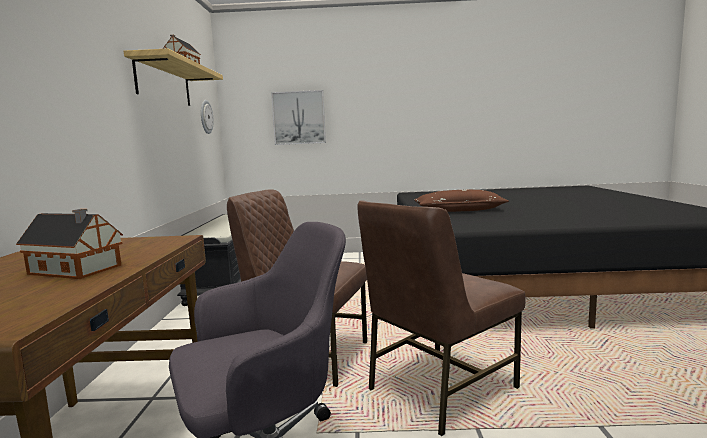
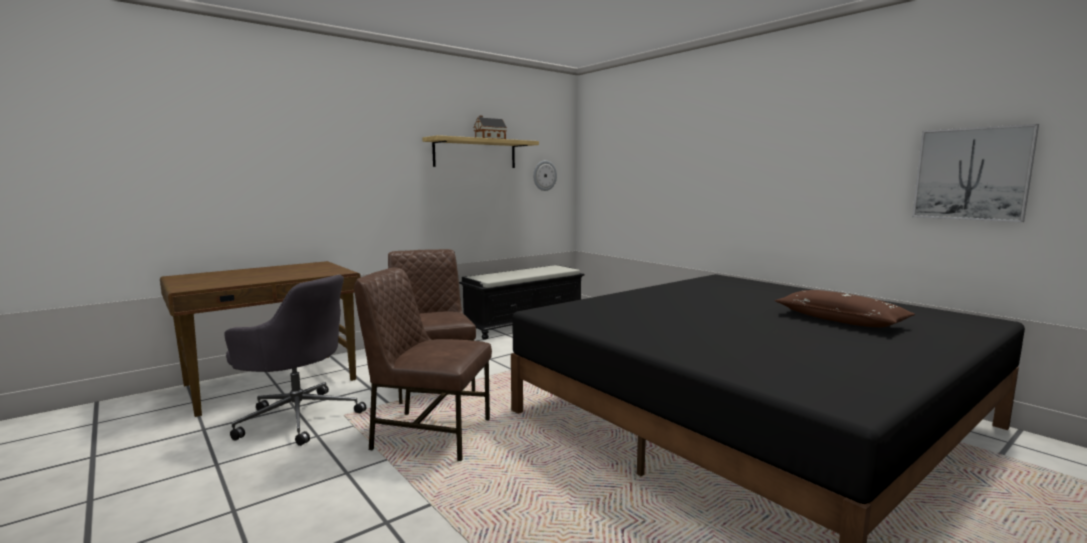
camera: 50 degrees right, 0 degrees up
toy house [16,209,123,279] -> none
picture [271,90,326,145] -> picture moved to [912,124,1039,222]
brown pillow [414,190,509,212] -> brown pillow moved to [775,290,915,327]

